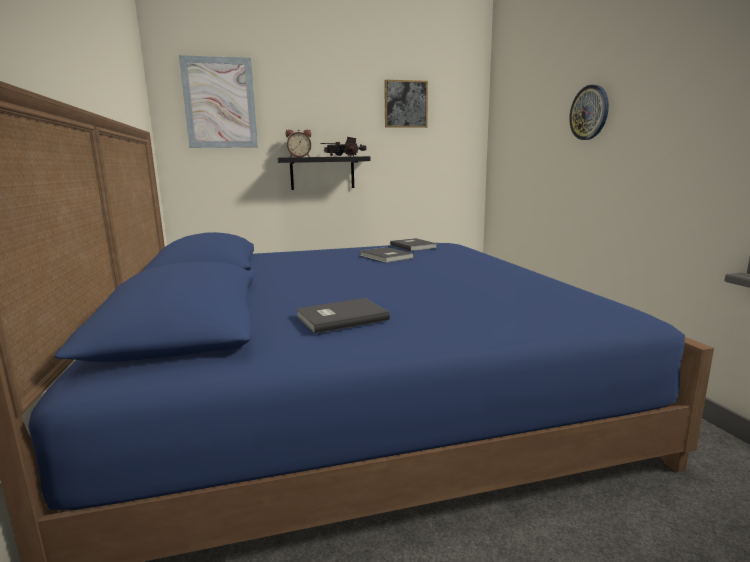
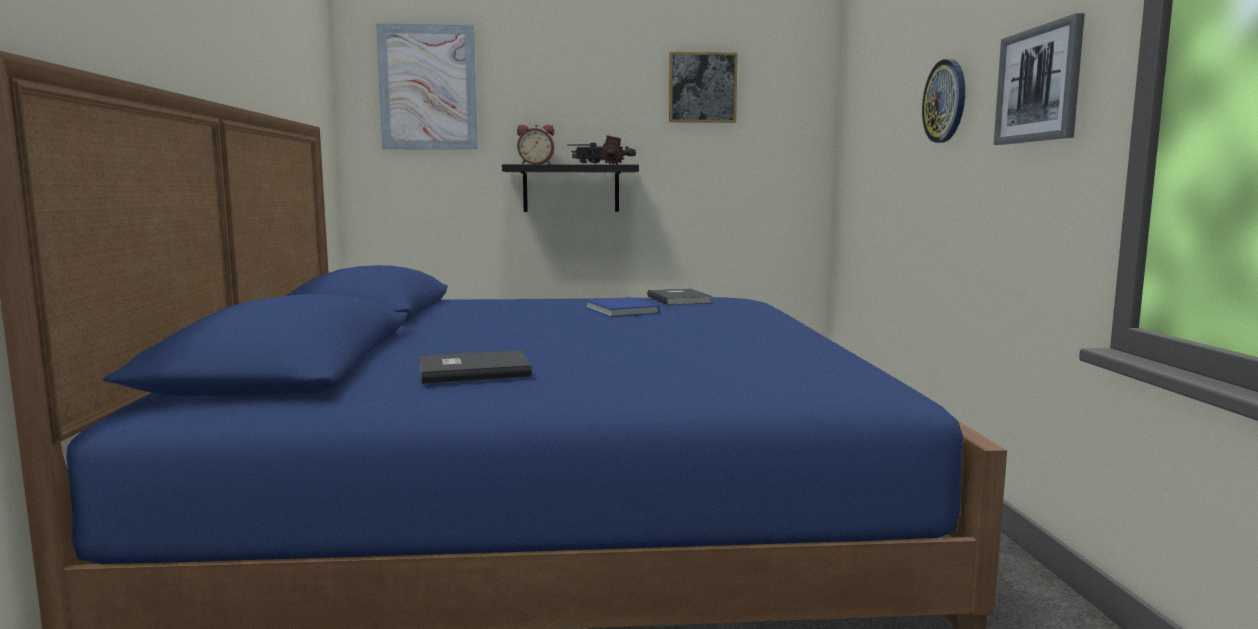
camera: 10 degrees right, 5 degrees down
grey book [359,247,414,263] -> blue book [585,297,660,317]
none -> picture [994,13,1085,145]

